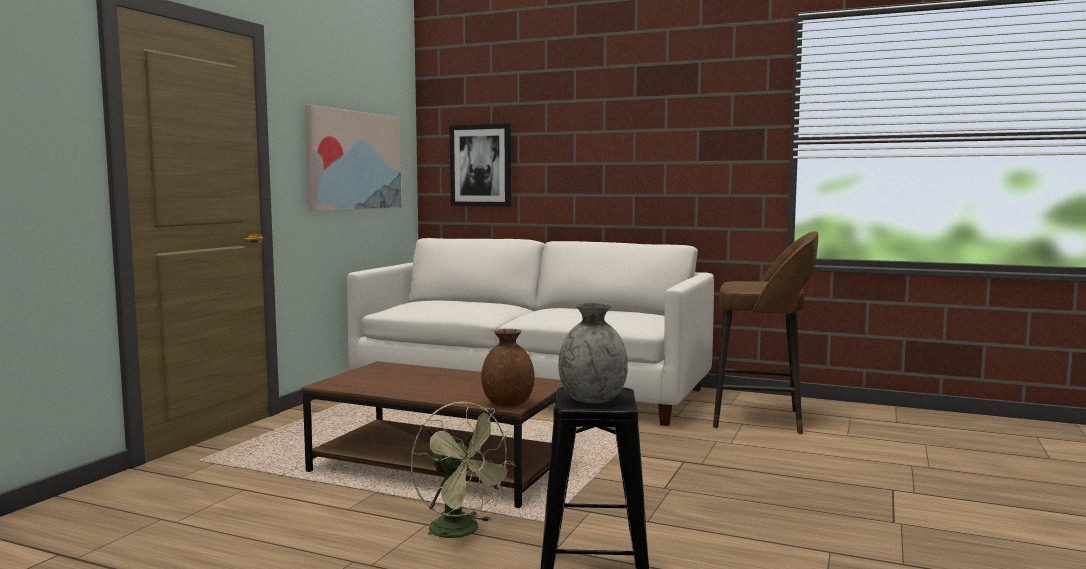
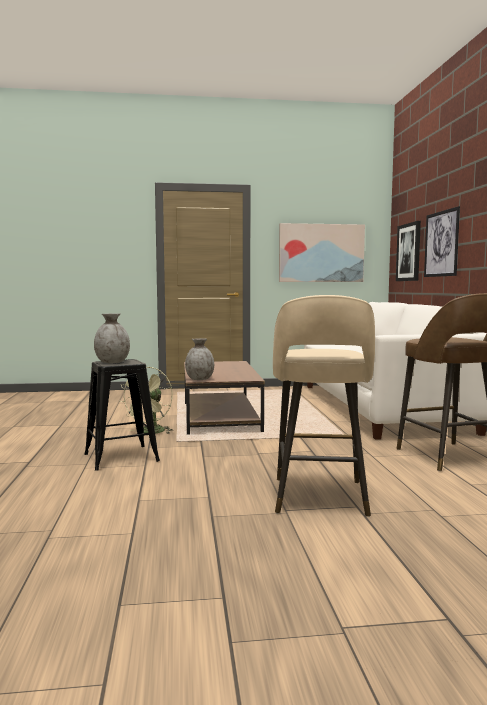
camera: 60 degrees right, 0 degrees up
brown vase [481,329,535,406] -> grey vase [185,338,214,380]
none -> beige stool [273,295,375,517]
none -> picture [424,206,460,277]

